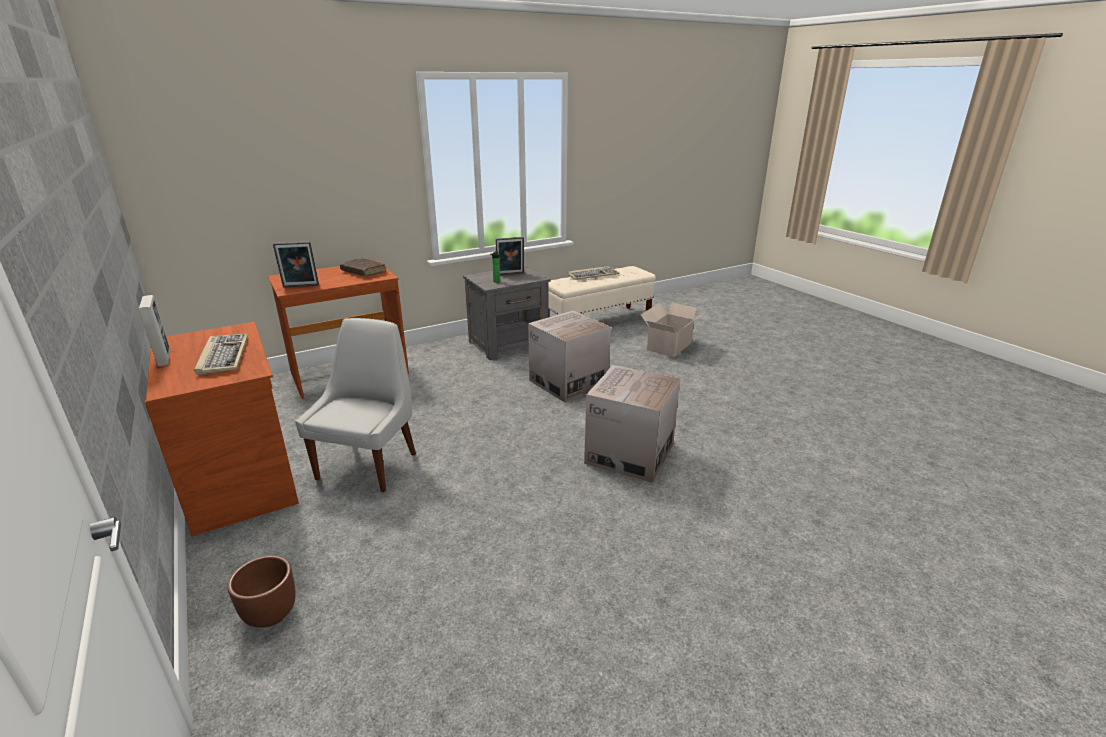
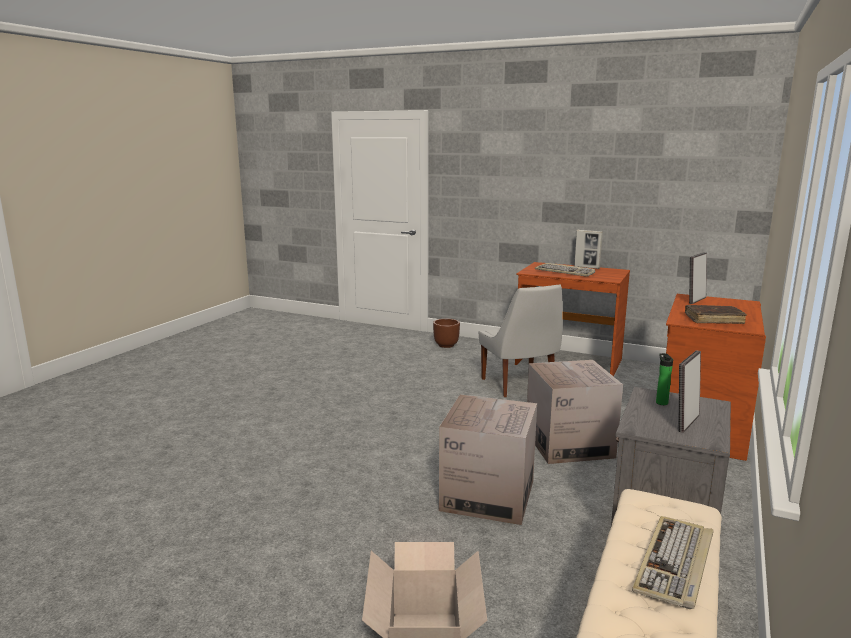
camera: 145 degrees right, 10 degrees down
cardboard box [584,365,680,483] -> cardboard box moved to [527,360,623,464]

